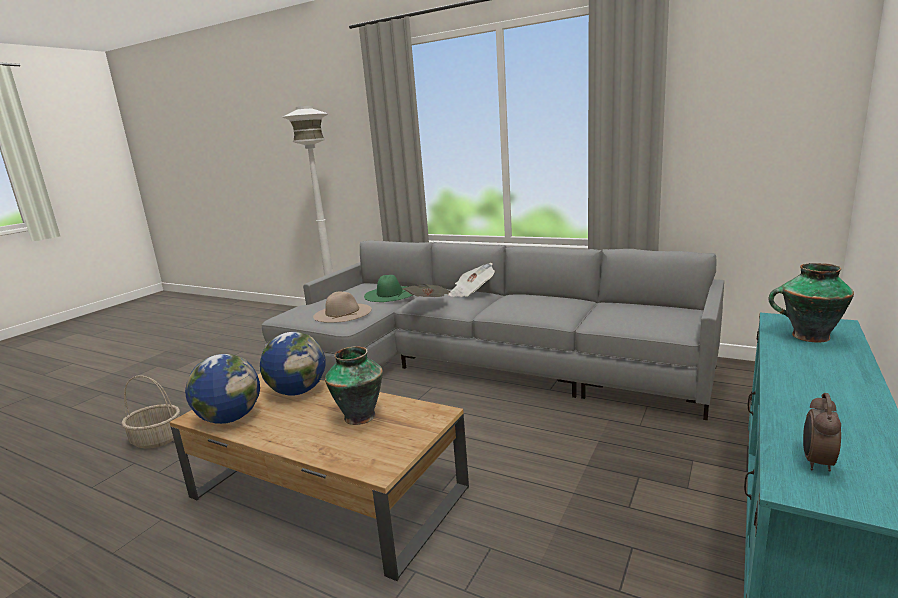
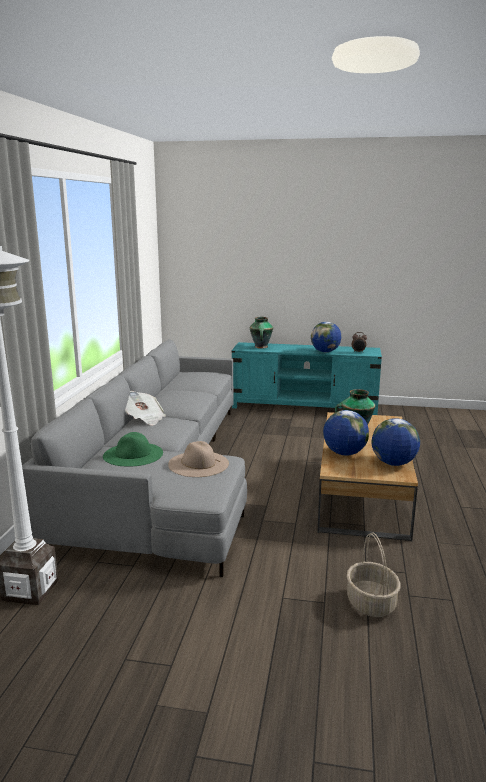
camera: 110 degrees left, 0 degrees up
newspaper [403,284,450,297] -> none
none -> globe [311,322,341,352]

